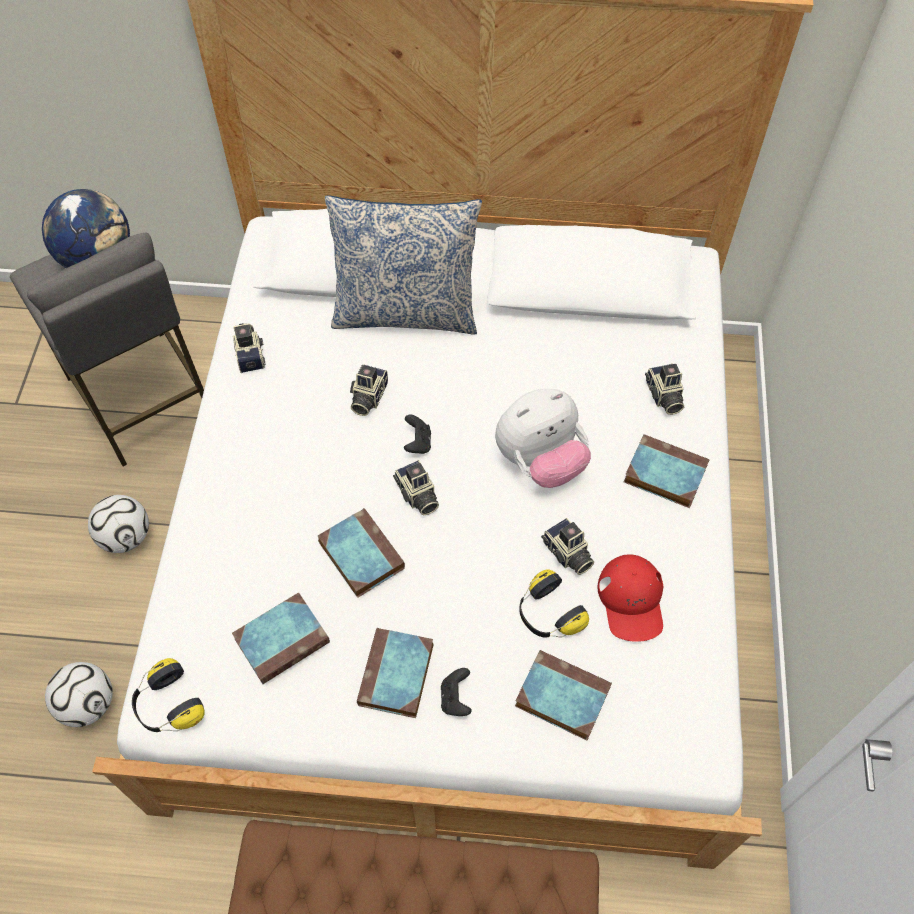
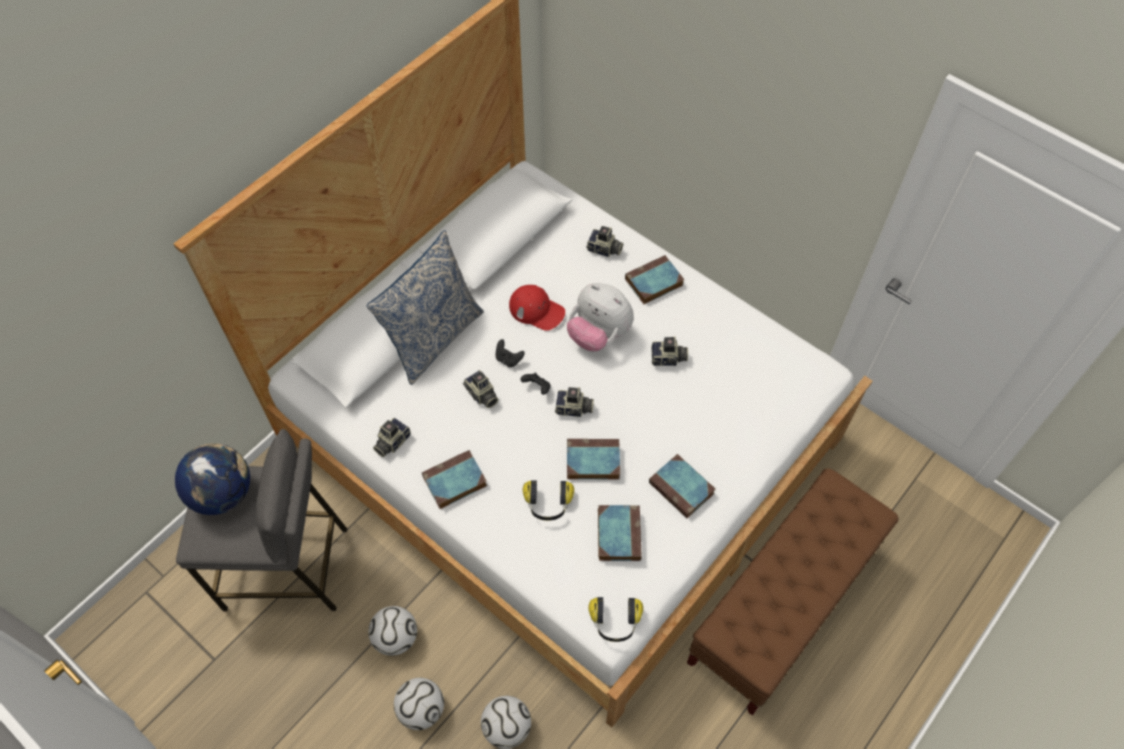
camera: 55 degrees left, 0 degrees up
camera [233,323,266,373] -> camera turned 75 degrees counterclockwise [373,418,411,457]
black game controller [441,668,472,716] -> black game controller moved to [496,339,525,368]
plush toy [495,389,591,488] -> plush toy turned 120 degrees clockwise [567,283,634,351]
book [515,650,612,740] -> book moved to [422,450,487,509]
headphones [519,569,589,638] -> headphones moved to [523,480,574,521]
red cap [598,554,664,642] -> red cap moved to [509,285,565,331]
none -> football [394,678,444,730]

